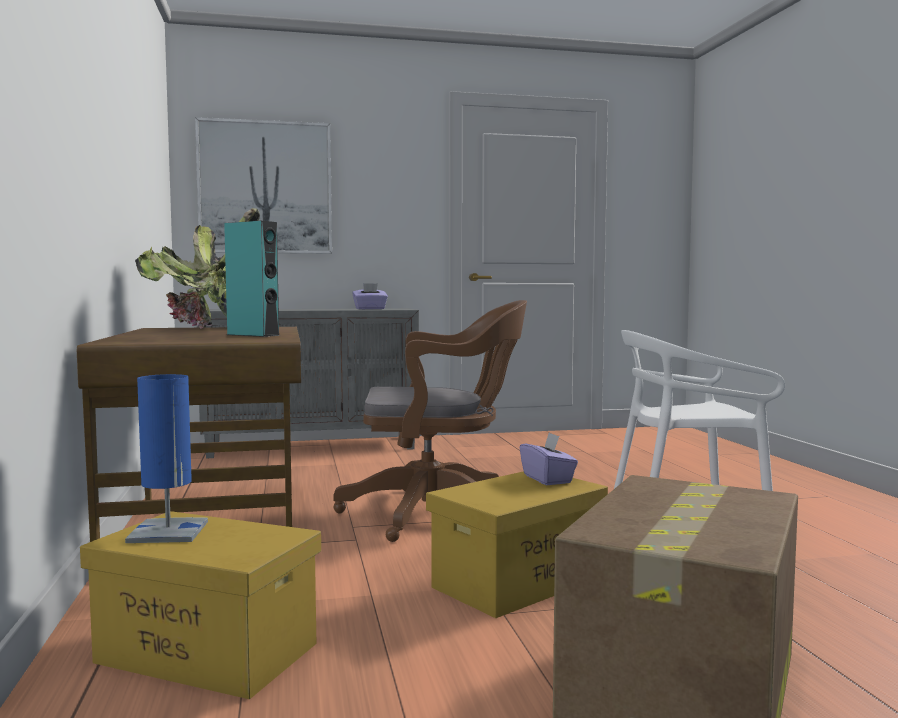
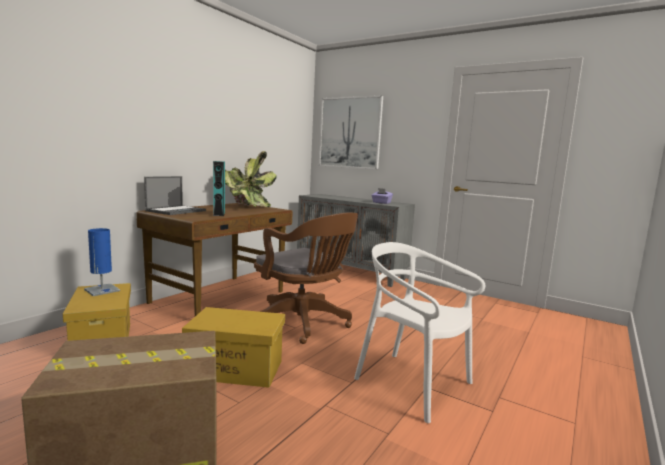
camera: 45 degrees right, 5 degrees up
purple tissue box [520,432,578,485] -> none
none -> laptop [144,176,206,215]

